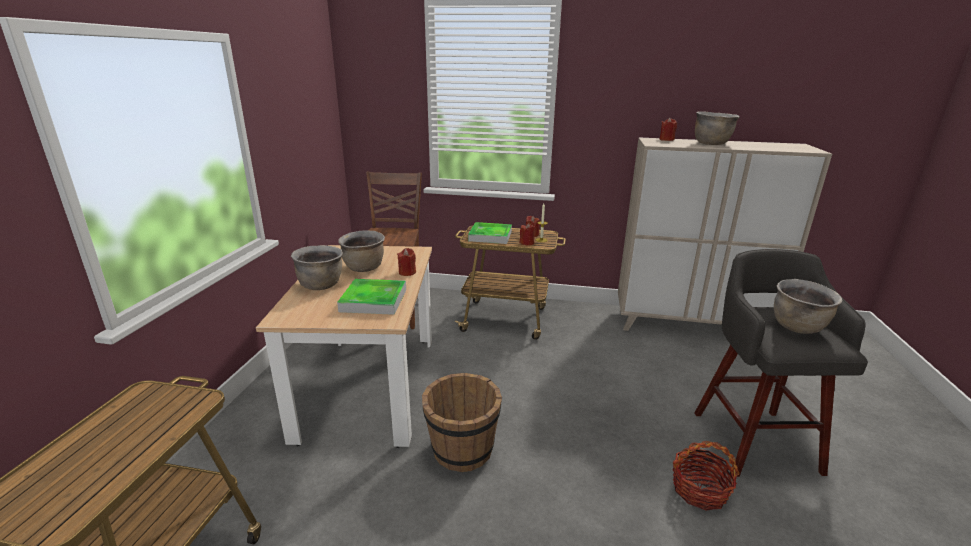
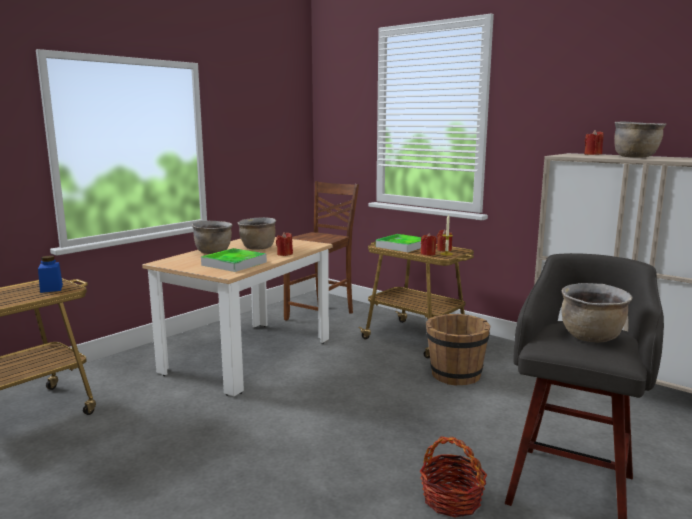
camera: 30 degrees right, 10 degrees down
brown bucket [422,373,502,472] -> brown bucket moved to [426,314,490,386]
none -> blue jar [38,256,63,293]

